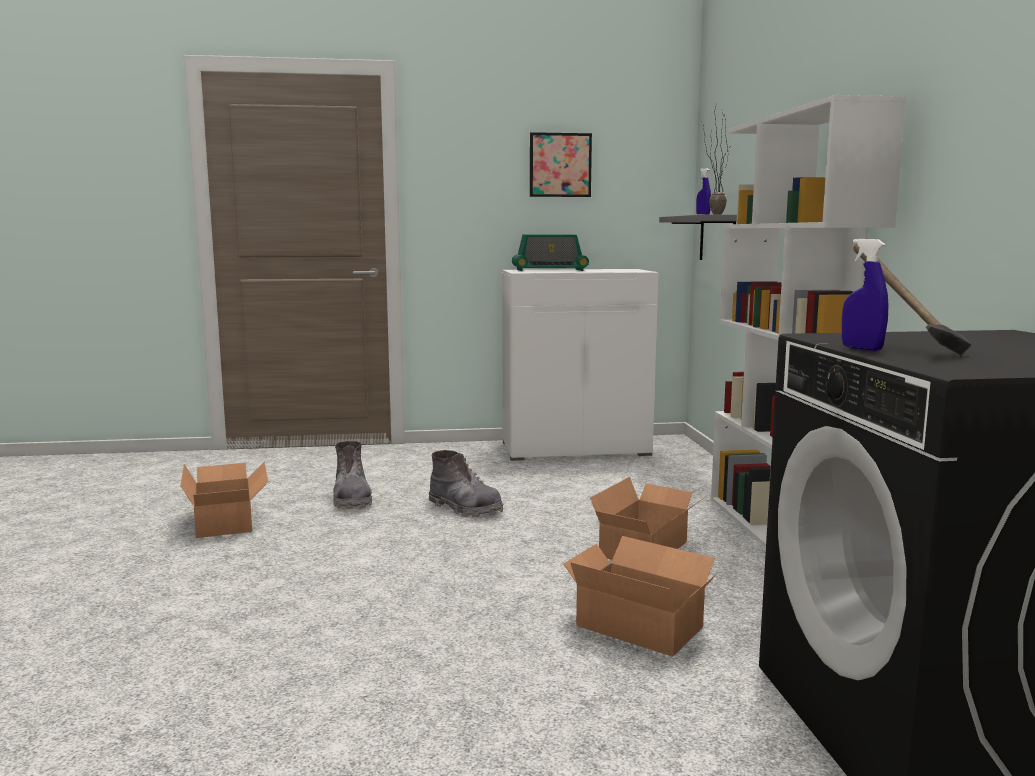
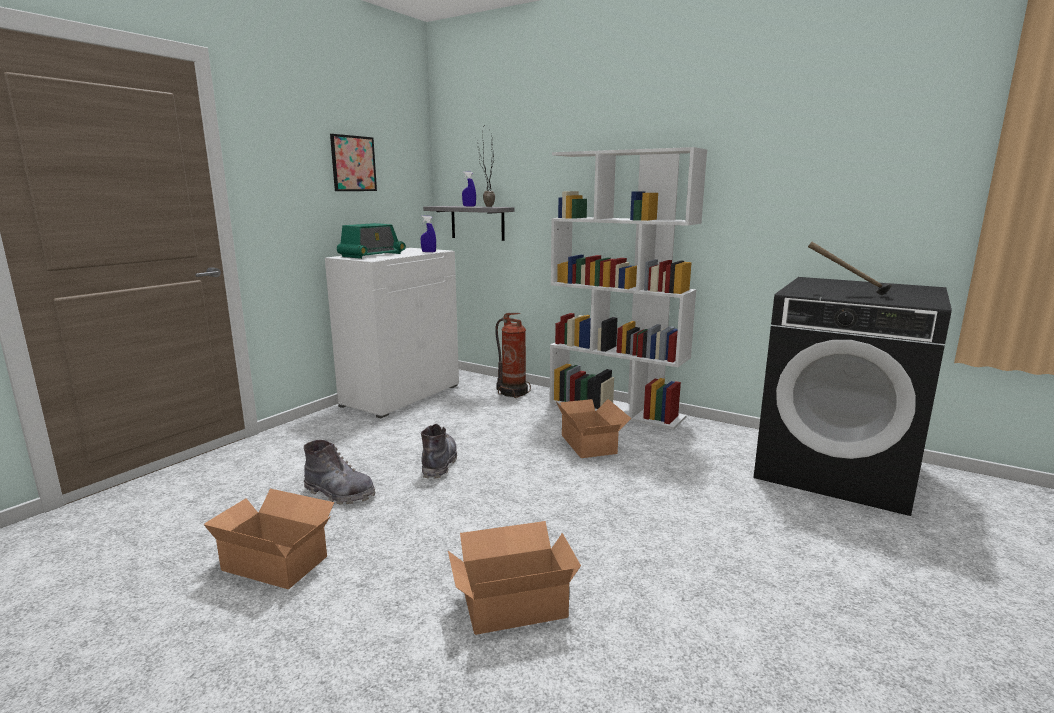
camera: 50 degrees left, 5 degrees up
grey boot [429,450,503,517] -> grey boot turned 75 degrees counterclockwise [421,424,457,479]
cardboard box [563,536,718,656] -> cardboard box moved to [448,521,581,635]
blue spray bottle [842,239,888,351] -> blue spray bottle moved to [421,216,436,252]
none -> fire extinguisher [495,313,531,398]

